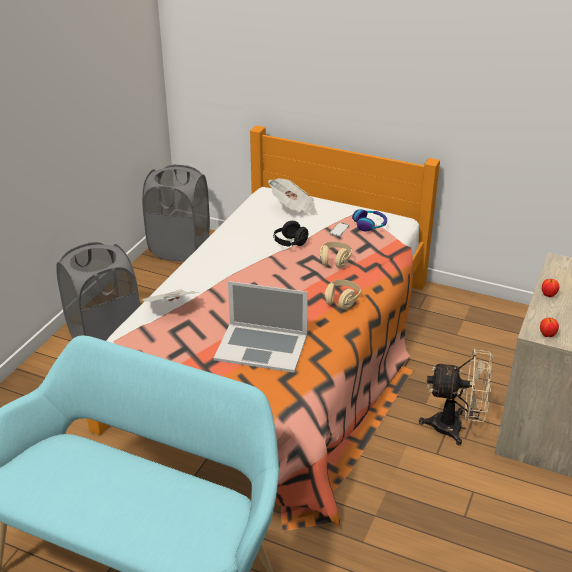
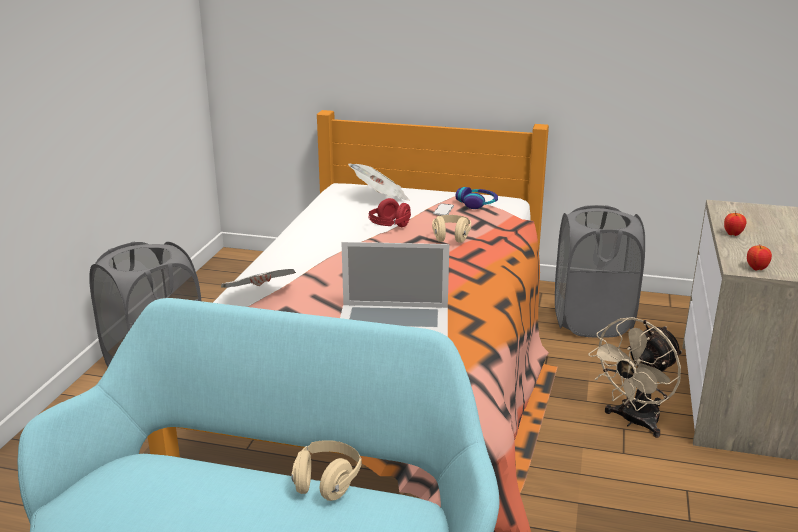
camera: 10 degrees left, 10 degrees down
grey laundry basket [142,164,210,261] -> grey laundry basket moved to [555,205,645,338]
black headphones [273,221,308,247] -> red headphones [368,198,411,227]
beige headphones [324,280,361,310] -> beige headphones moved to [291,440,362,501]
beige fan [419,348,493,445] -> beige fan turned 135 degrees clockwise [588,317,682,438]

